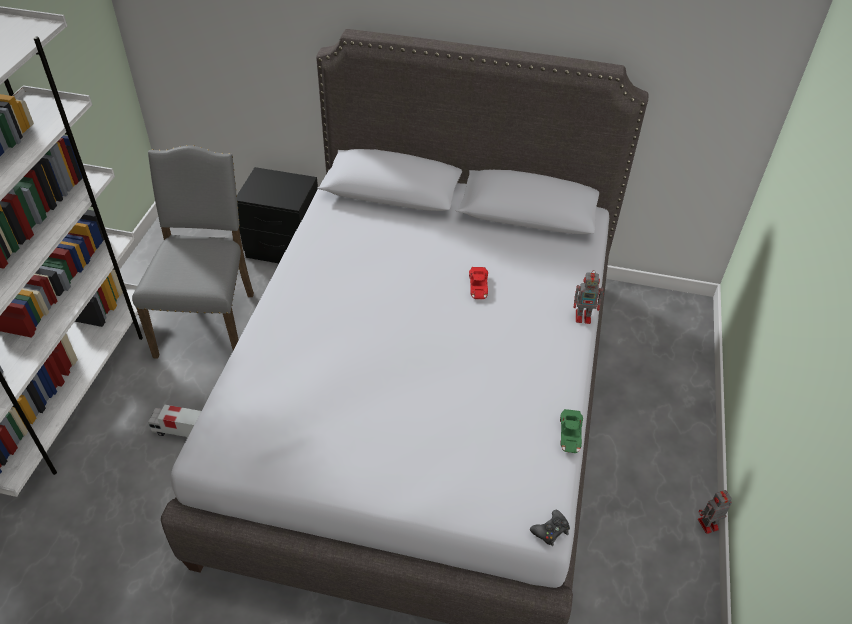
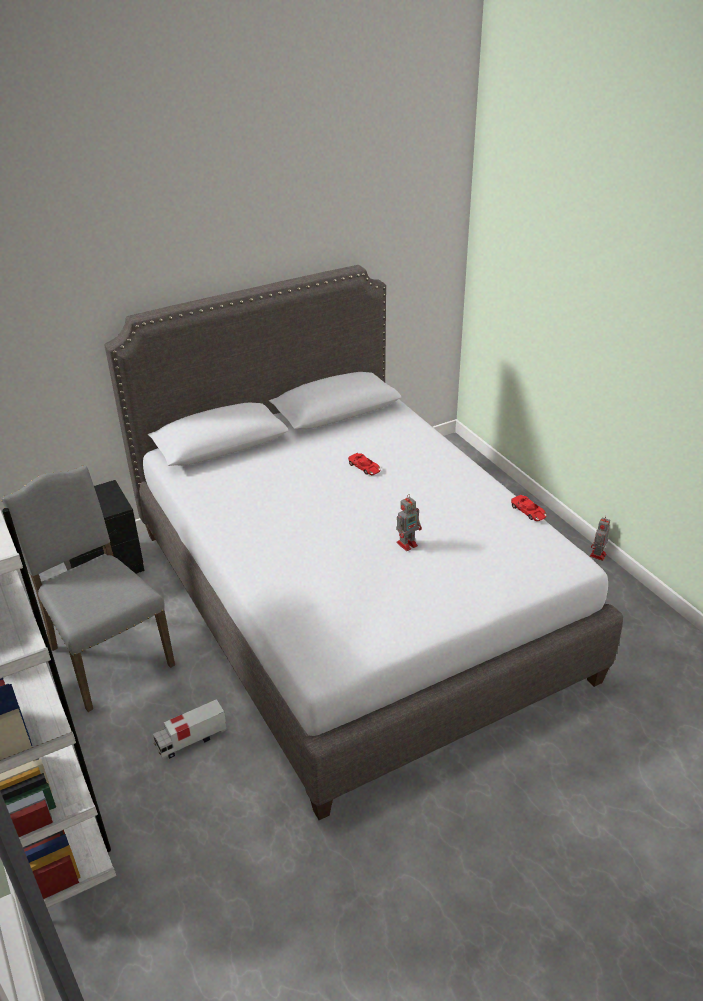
camera: 40 degrees left, 10 degrees down
black game controller [530,510,570,546] -> none
green toy car [560,409,583,453] -> red toy car [511,495,547,521]
toy robot [573,270,604,324] -> toy robot moved to [396,494,422,551]

